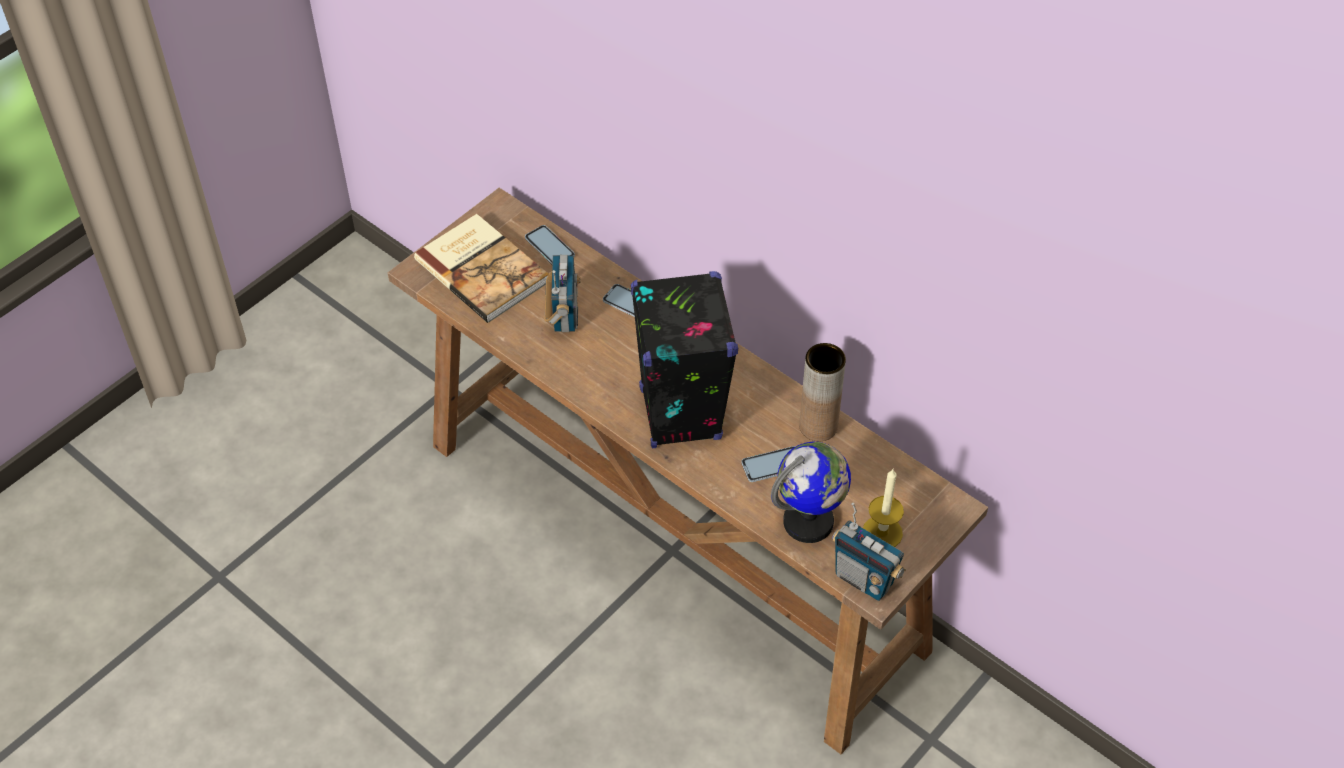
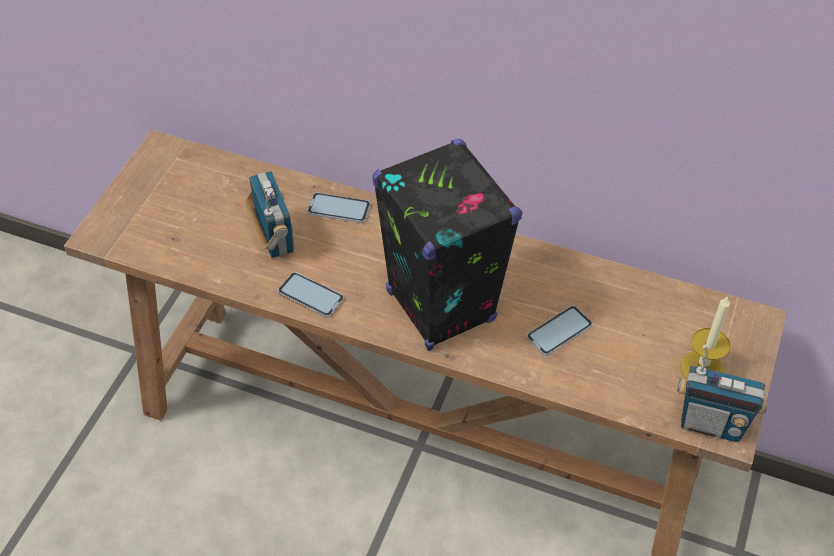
camera: 20 degrees left, 0 degrees up
book [414,214,548,323] -> none
phone [525,225,575,264] -> phone moved to [278,272,344,317]
globe [771,442,851,543] -> none
brown vase [799,343,846,441] -> none

